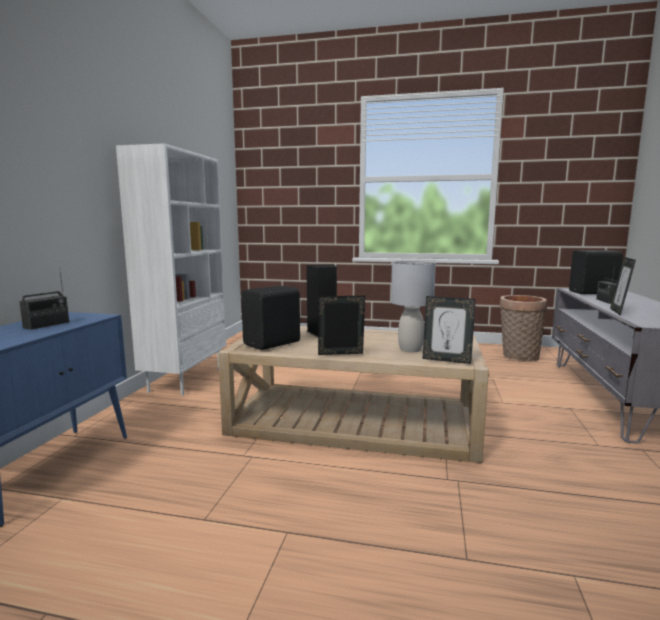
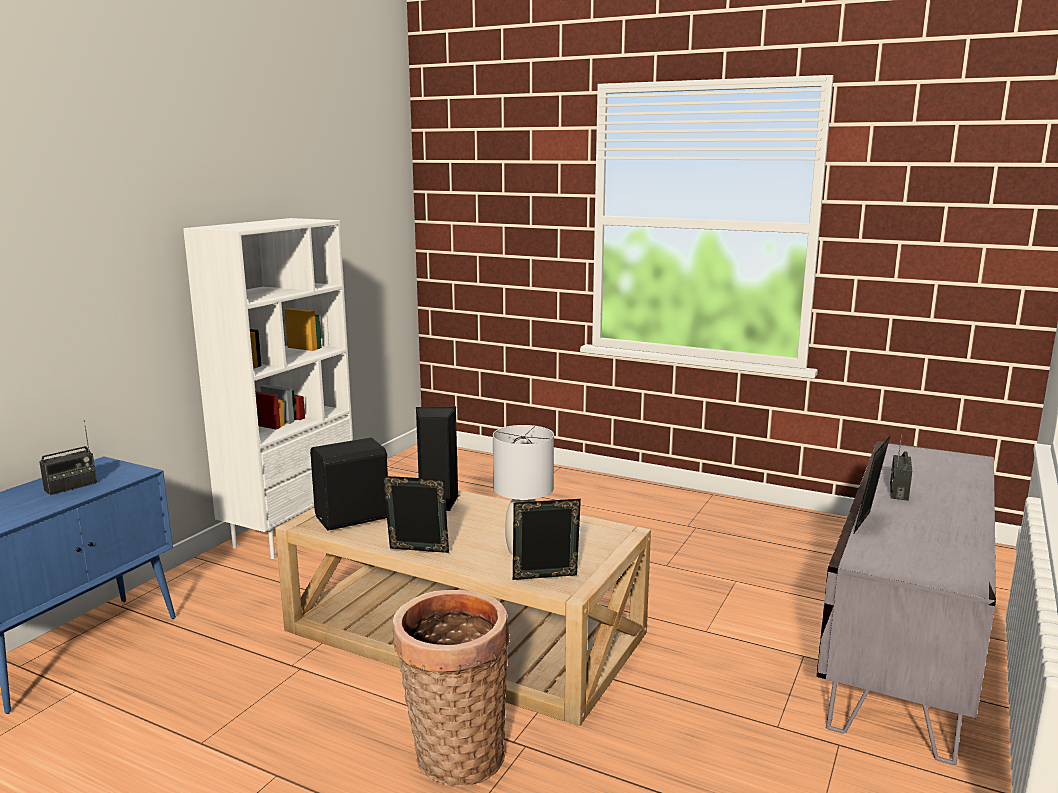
camera: 15 degrees right, 5 degrees up
picture frame [422,296,476,364] -> picture frame turned 135 degrees clockwise [513,499,581,580]
basket [500,295,547,361] -> basket moved to [393,590,510,787]
black speaker [569,250,623,294] -> none

